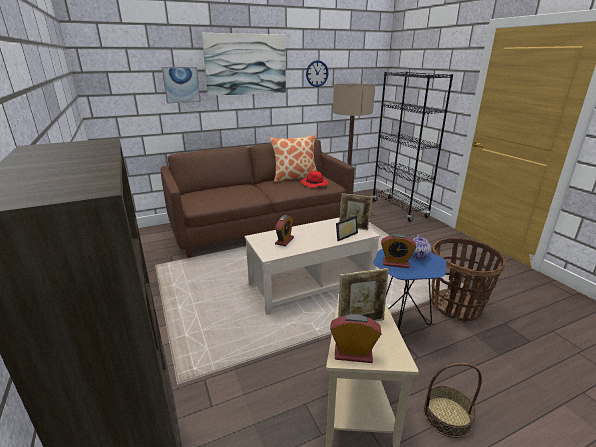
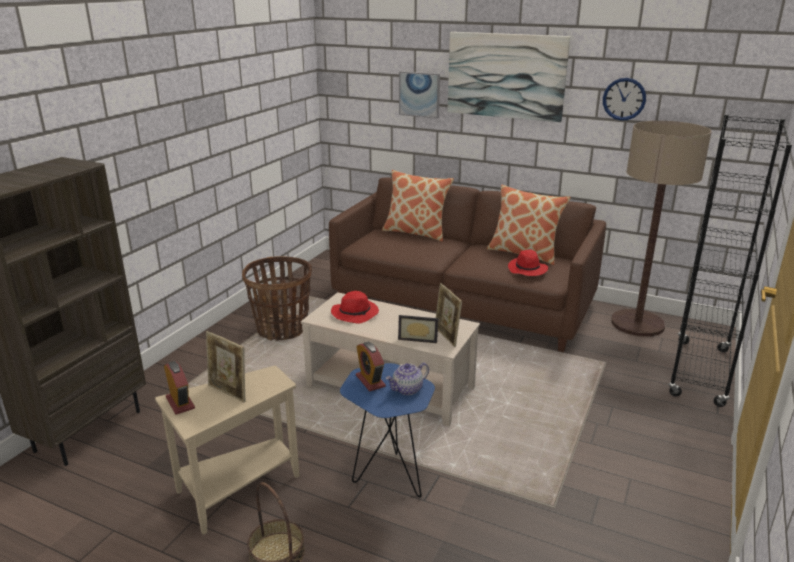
camera: 50 degrees right, 0 degrees up
alarm clock [275,215,294,246] -> red hat [331,291,379,324]
basket [431,238,506,322] -> basket moved to [242,256,312,341]
none -> pillow [382,170,454,242]

